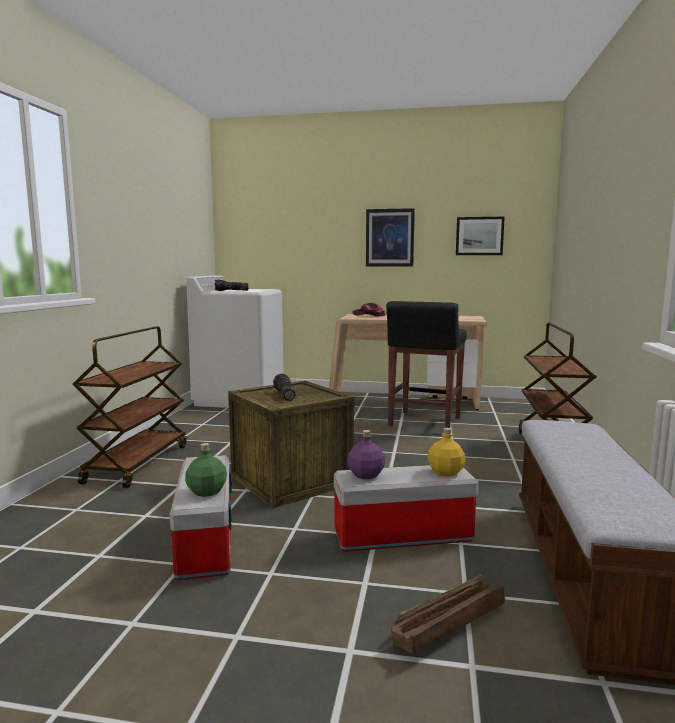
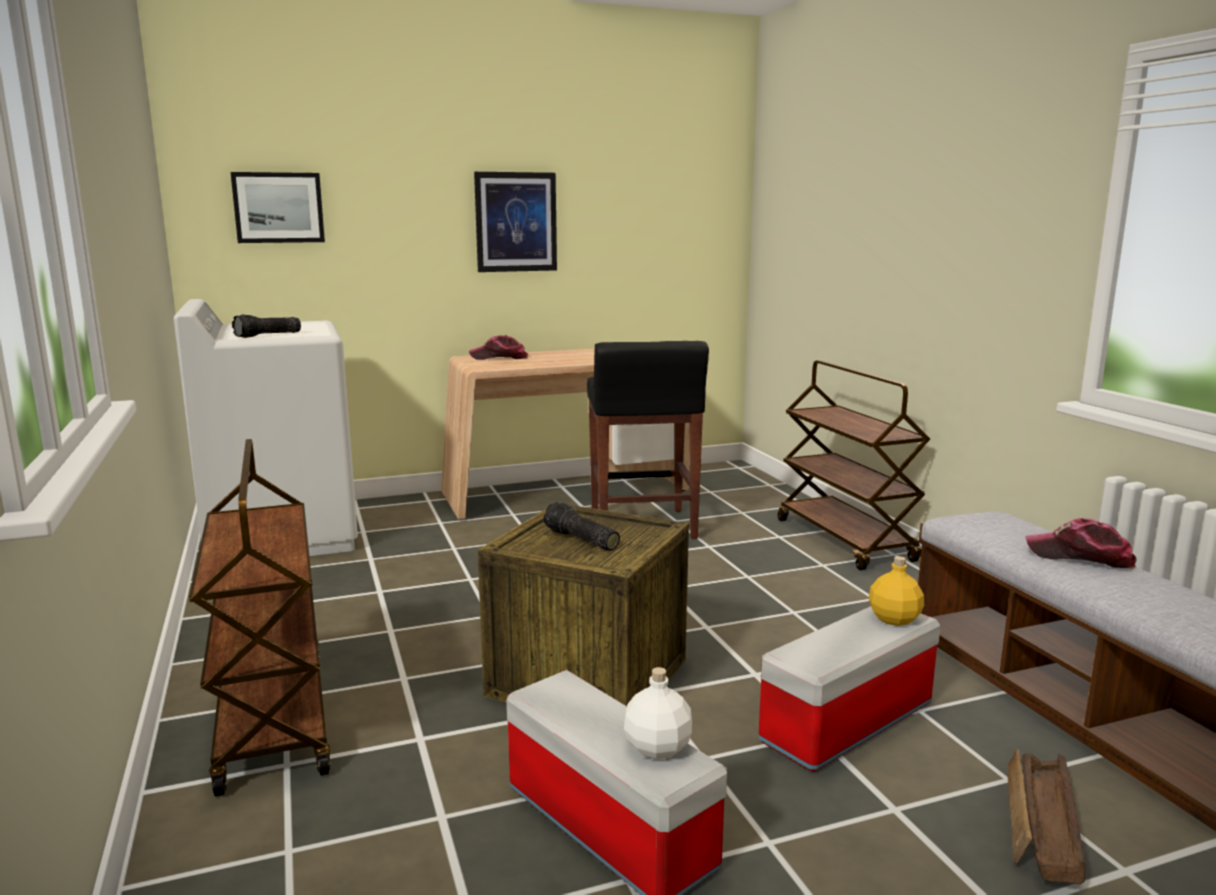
camera: 30 degrees left, 5 degrees up
green bottle [185,443,227,497] -> white bottle [624,667,692,759]
purple bottle [347,430,385,479] -> none
picture [456,217,505,255] -> picture moved to [230,172,325,243]
none -> cap [1026,518,1137,568]

